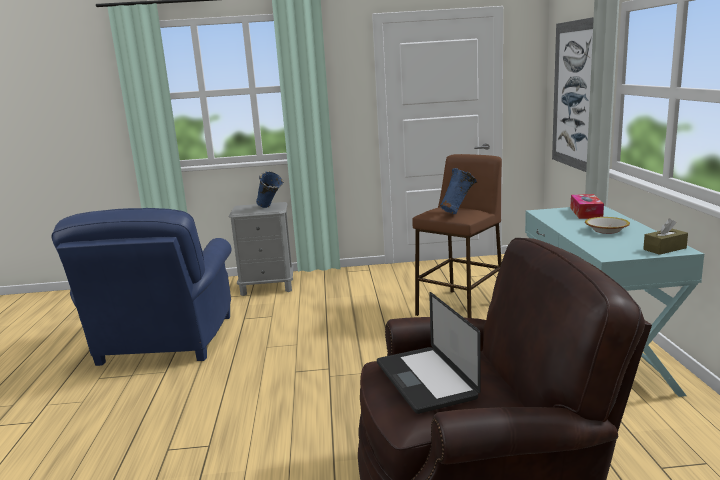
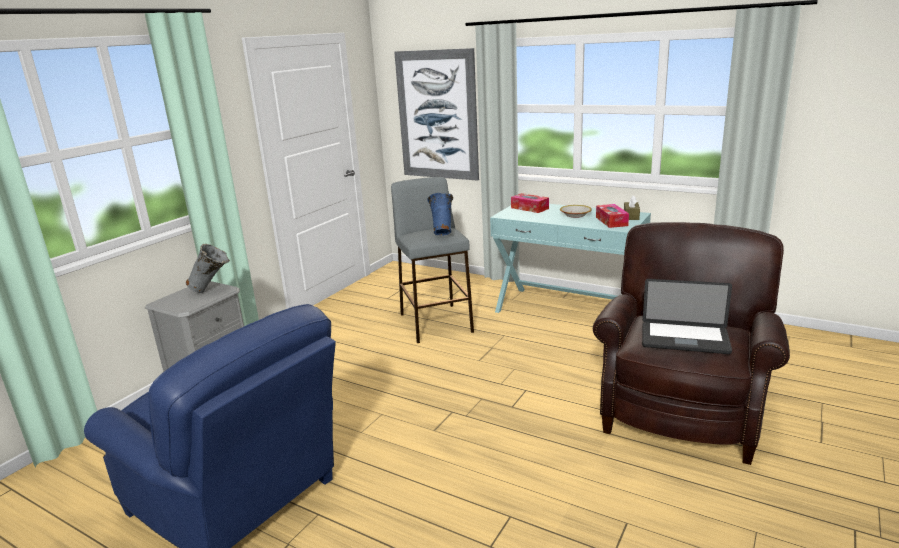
camera: 55 degrees left, 5 degrees up
blue vase [256,171,284,208] -> grey vase [186,244,230,293]
brown stool [412,154,502,318] -> grey stool [391,177,474,343]
none -> tissue box [596,204,629,228]

